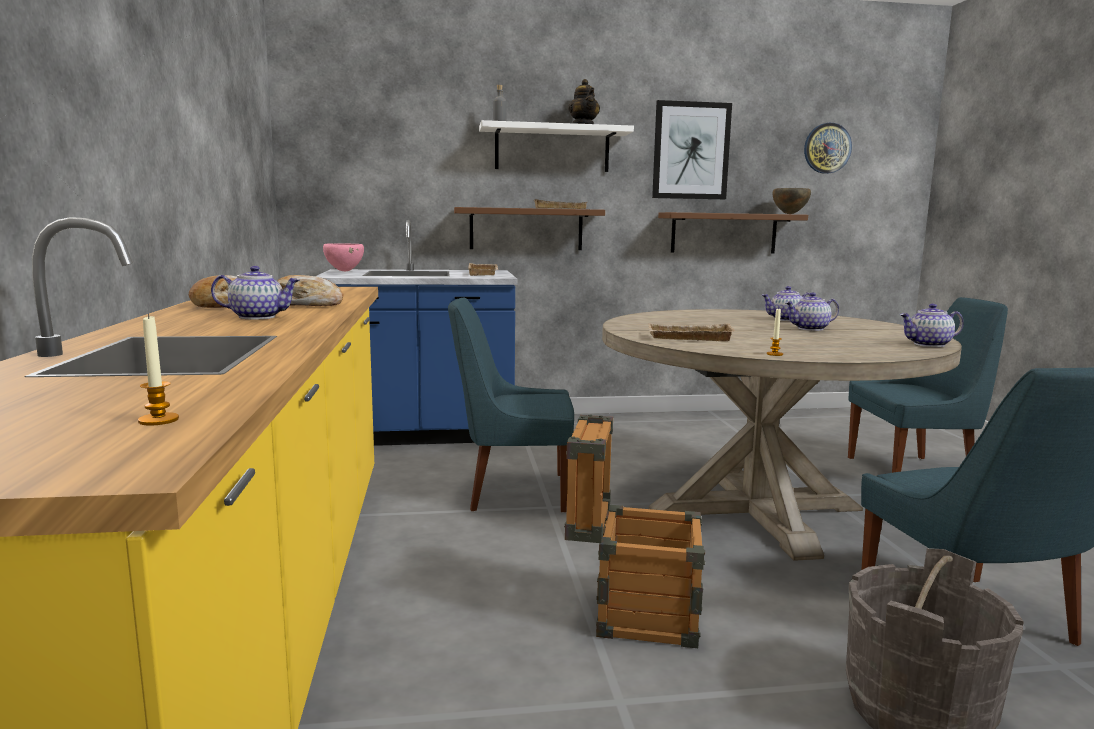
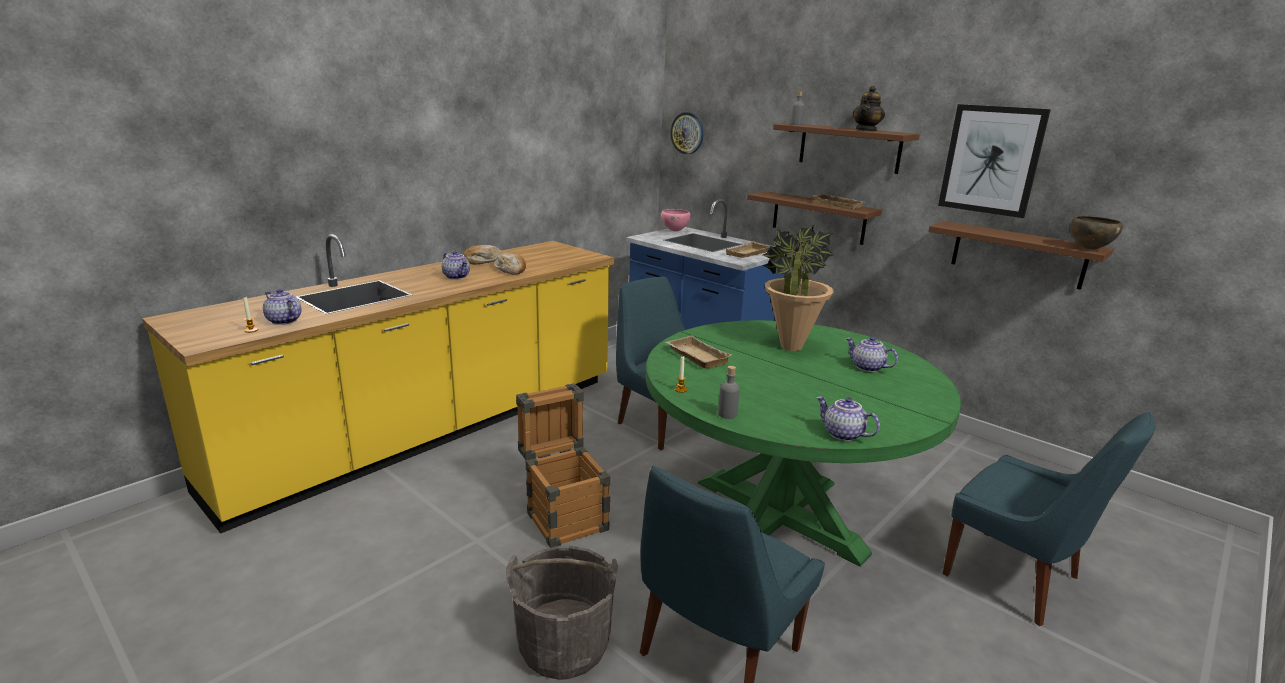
camera: 50 degrees right, 10 degrees up
white shelf [479,120,634,172] -> brown shelf [773,123,920,174]
beige dining table [602,309,962,561] -> green dining table [646,320,961,567]
teapot [785,292,839,331] -> teapot moved to [263,289,301,325]
wall clock [804,123,852,174] -> wall clock moved to [670,112,704,154]
none -> grey bottle [718,366,740,419]
none -> potted plant [763,225,835,351]

